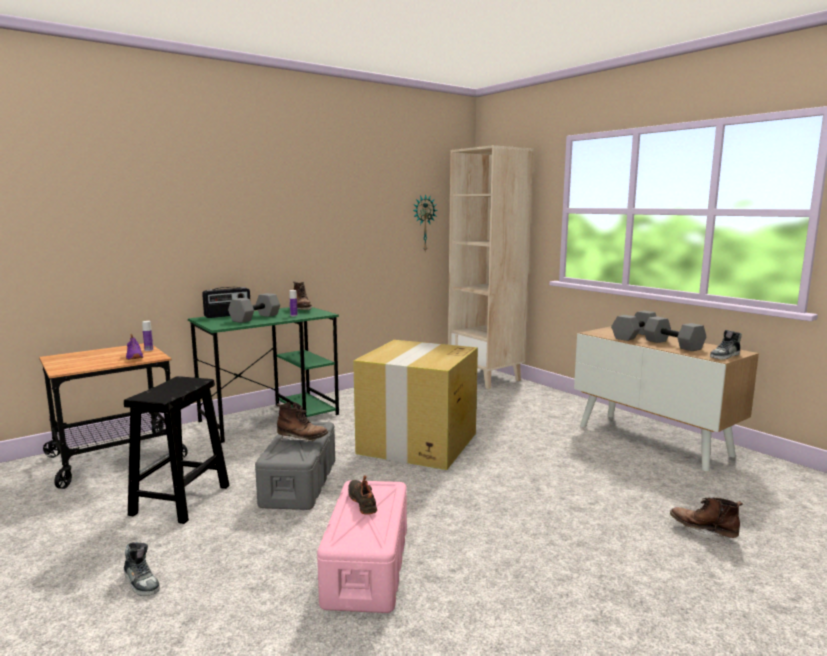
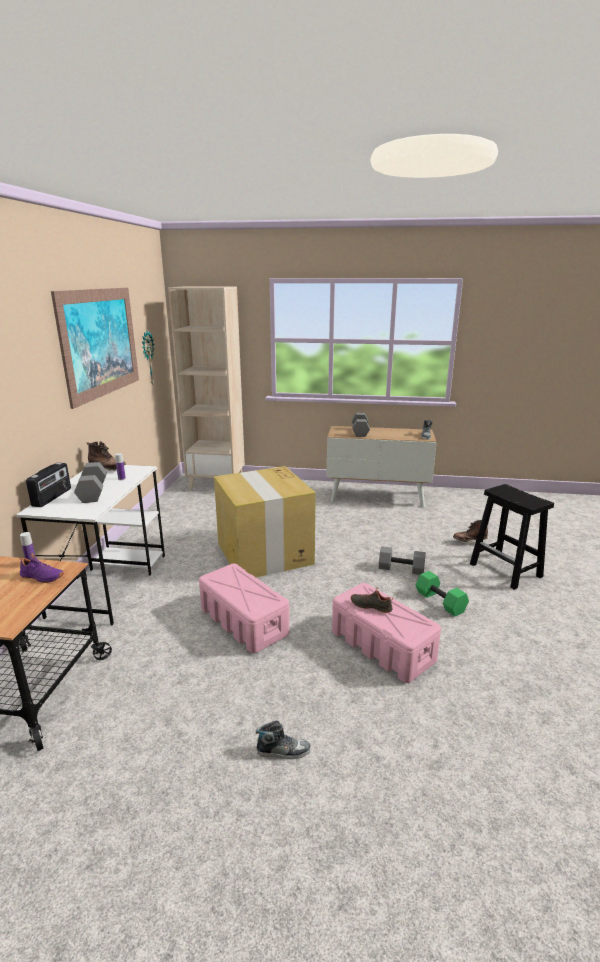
camera: 45 degrees left, 10 degrees up
black stool [124,376,230,524] -> black stool moved to [470,484,554,590]
green desk [188,307,339,443] -> white desk [16,465,165,626]
grey storage box [255,422,335,510] -> pink storage box [199,563,289,654]
brown boot [277,402,328,442] -> none
grey dumbbell [644,316,706,351] -> grey dumbbell moved to [379,546,426,575]
none -> picture [51,288,139,409]
none -> green dumbbell [416,571,469,616]

